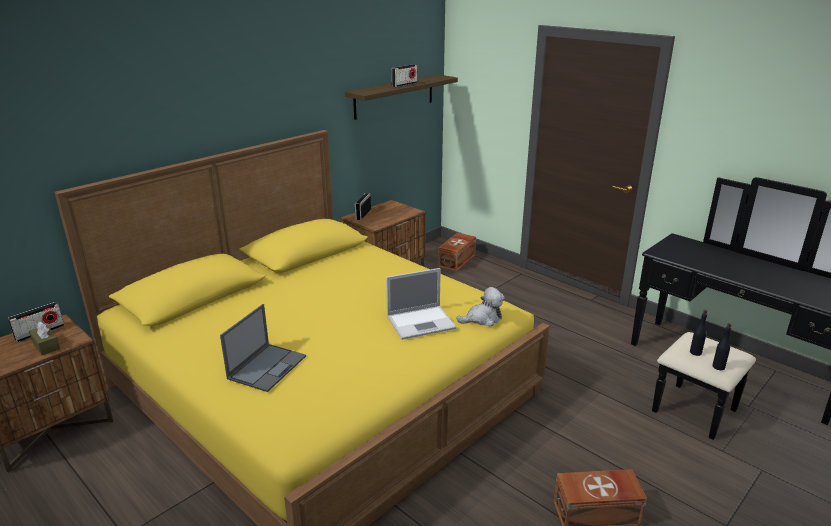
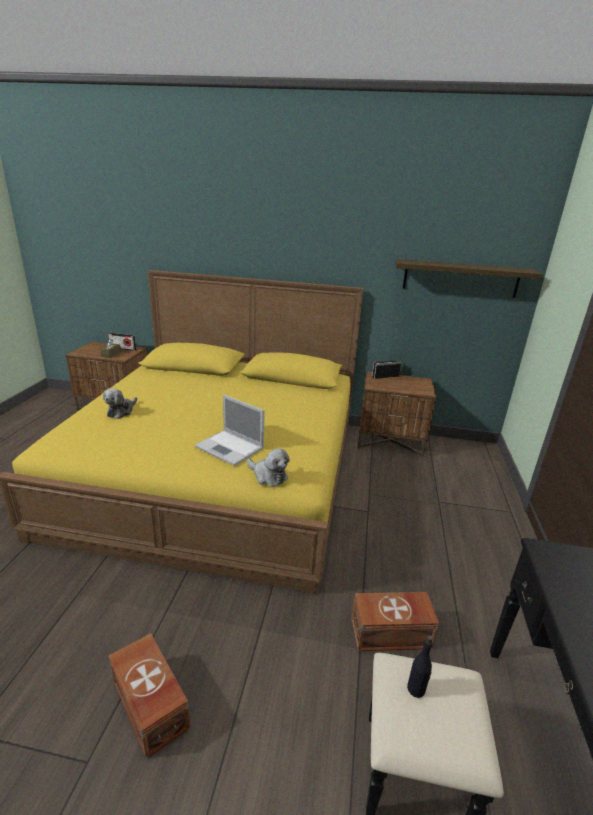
camera: 55 degrees right, 0 degrees up
laptop [220,304,306,392] -> plush toy [103,388,137,419]
radio [392,64,417,87] -> none
brown storage box [438,233,476,272] -> brown storage box moved to [351,592,439,651]
black bottle [712,323,731,370] -> none

